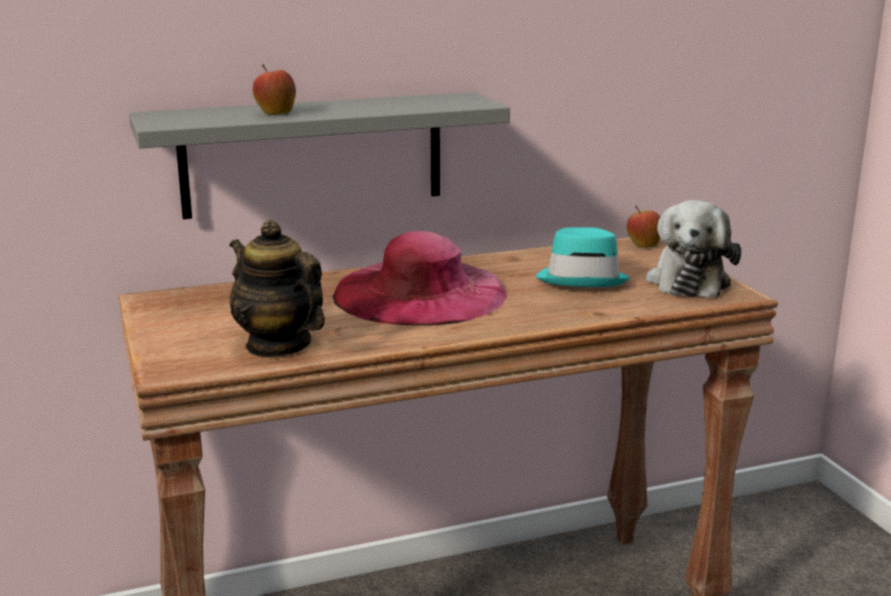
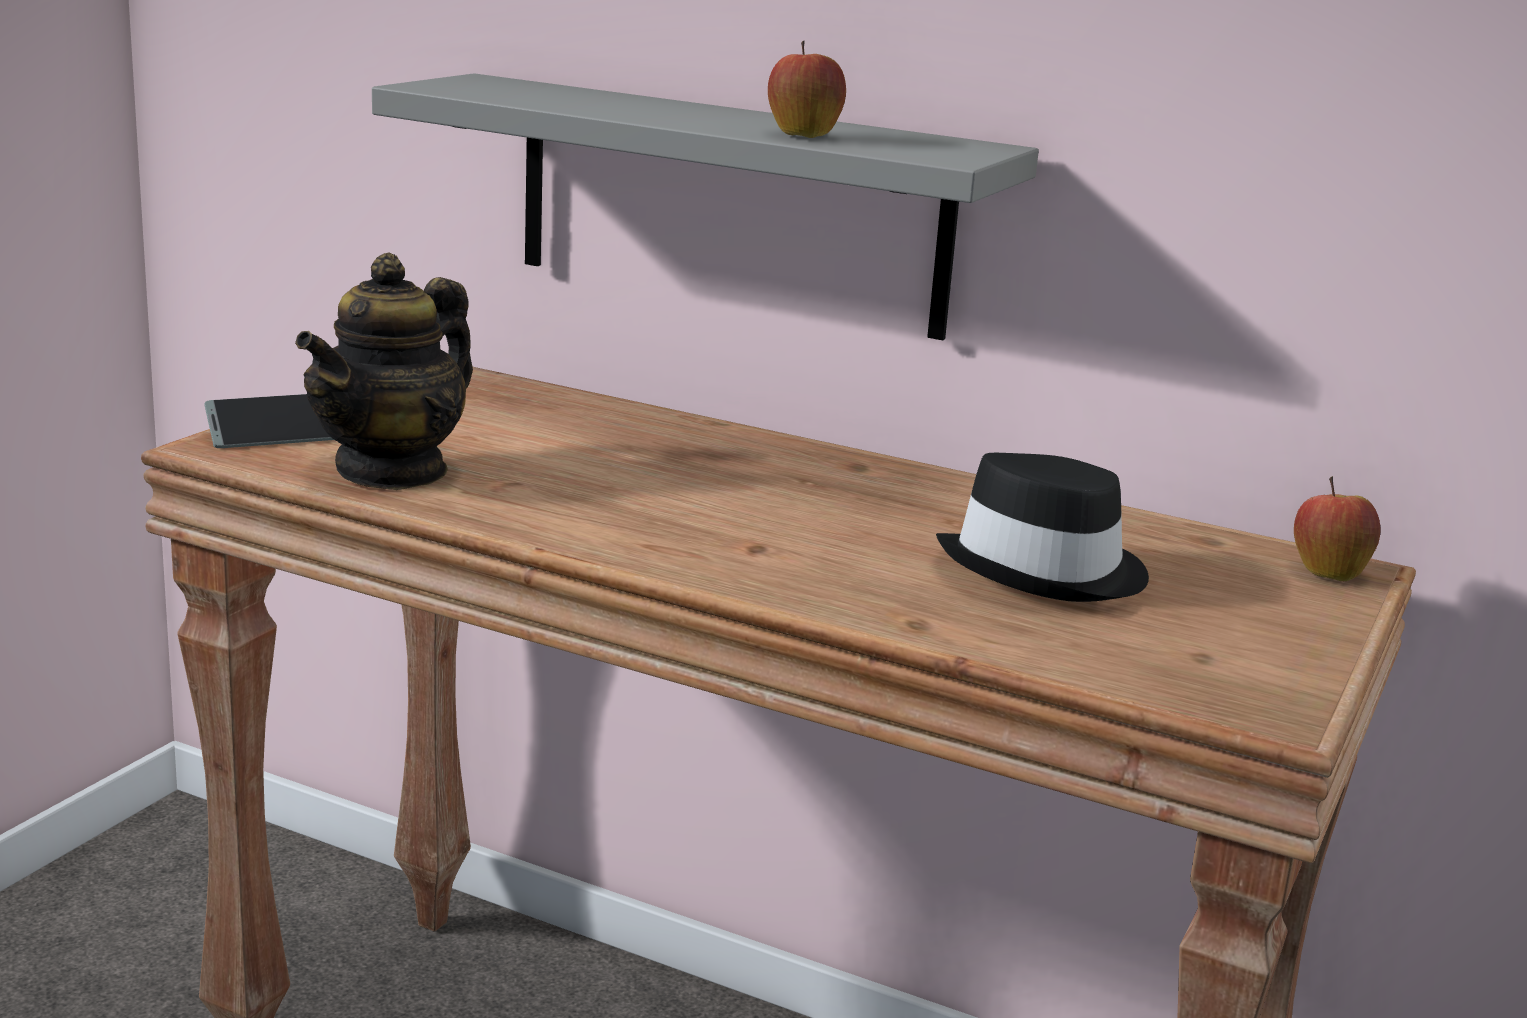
camera: 45 degrees right, 0 degrees up
teapot [230,220,325,358] -> teapot turned 150 degrees counterclockwise [295,252,473,490]
apple [253,64,296,115] -> apple moved to [768,41,846,138]
pink hat [333,231,507,326] -> none
turquoise hat [536,227,630,287] -> black hat [936,453,1149,602]
plush toy [646,200,741,298] -> none
none -> phone [204,394,334,448]

